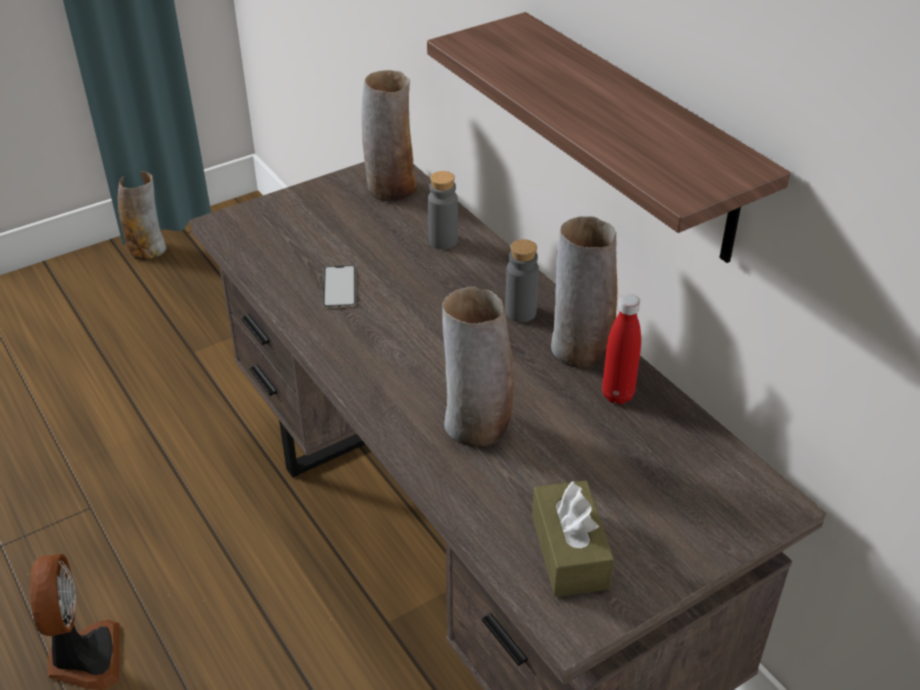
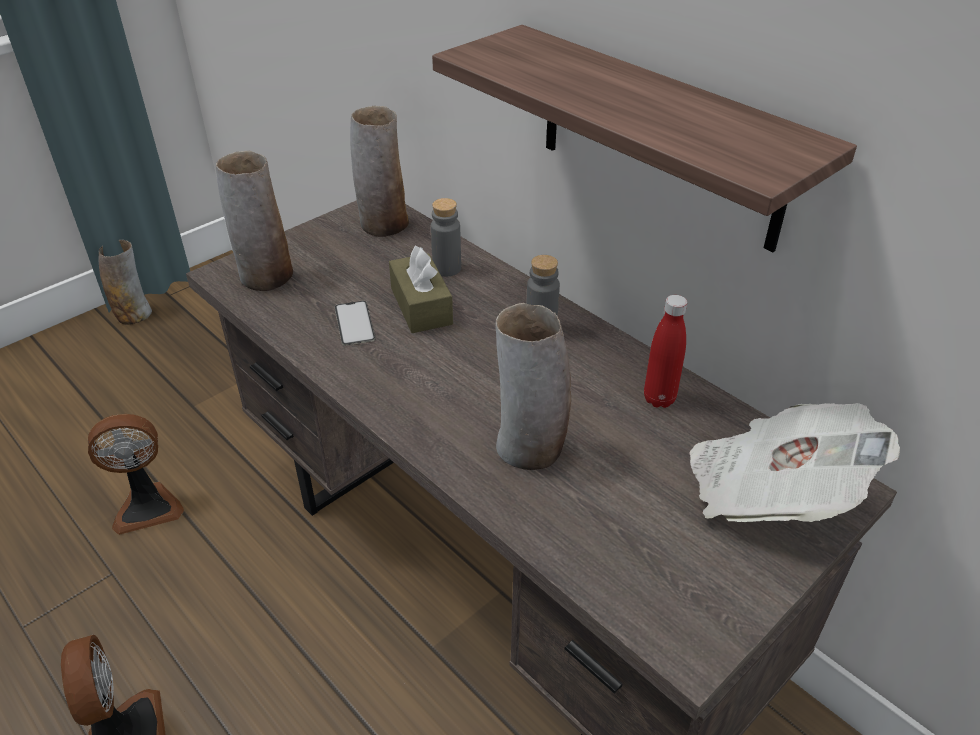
camera: 10 degrees left, 0 degrees up
brown tissue box [532,480,614,597] -> brown tissue box moved to [389,246,453,333]
vase [551,216,618,369] -> vase moved to [216,151,293,291]
none -> fan [88,414,184,535]
none -> newspaper [689,403,900,522]

